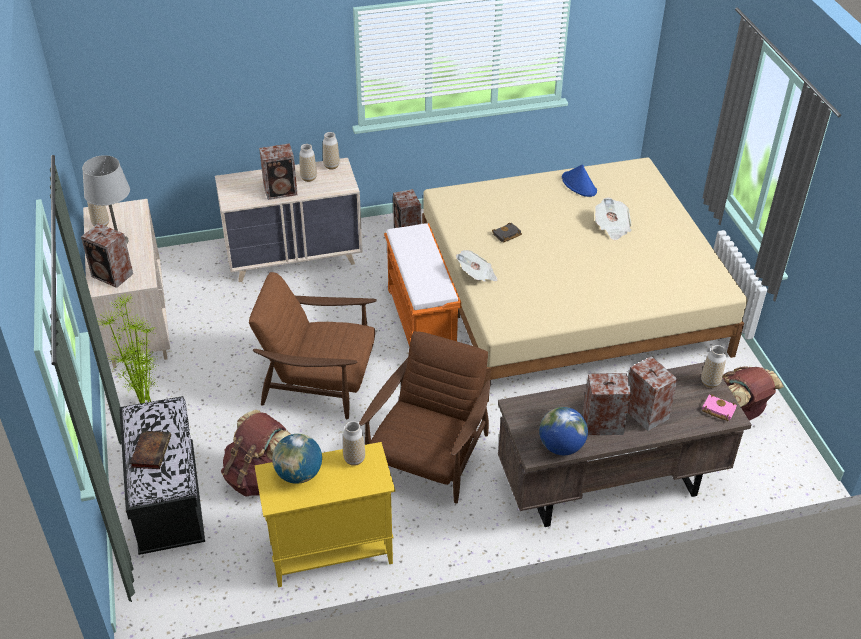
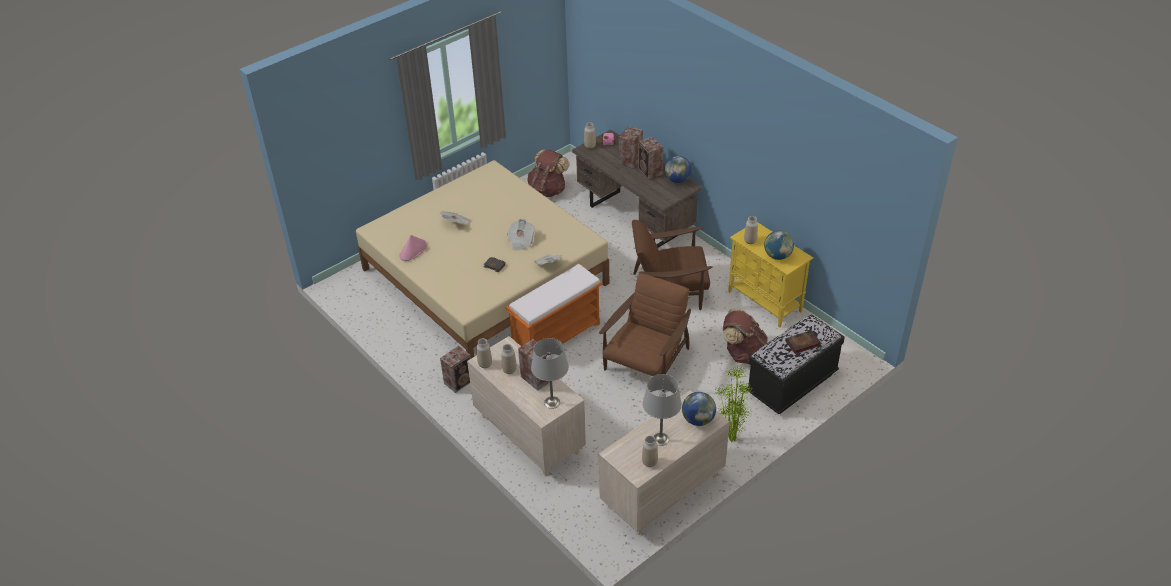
camera: 115 degrees left, 0 degrees up
speaker [81,223,133,288] -> globe [682,392,716,426]
brown armchair [249,272,377,419] -> brown armchair turned 135 degrees counterclockwise [599,273,691,392]
blue hat [562,164,597,197] -> pink hat [399,235,427,261]
none -> newspaper [507,219,536,251]
none -> grey table lamp [531,338,569,409]

